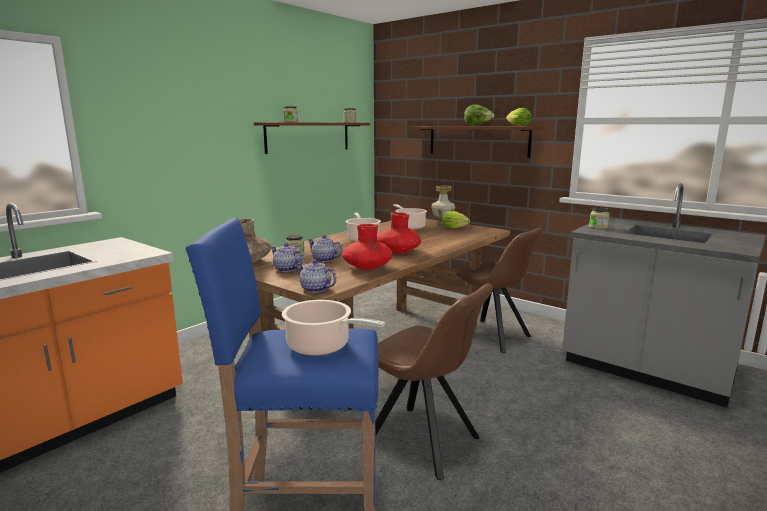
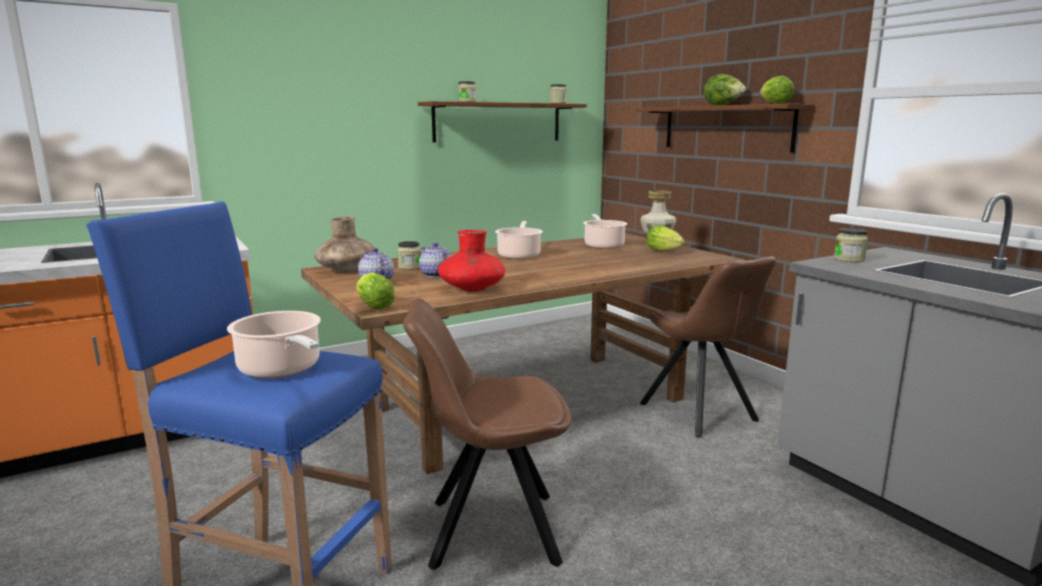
camera: 20 degrees right, 0 degrees up
teapot [295,260,337,293] -> lettuce [356,272,395,310]
brown chair [375,283,493,480] -> brown chair turned 120 degrees clockwise [403,298,572,570]
red vase [377,212,421,254] -> none

